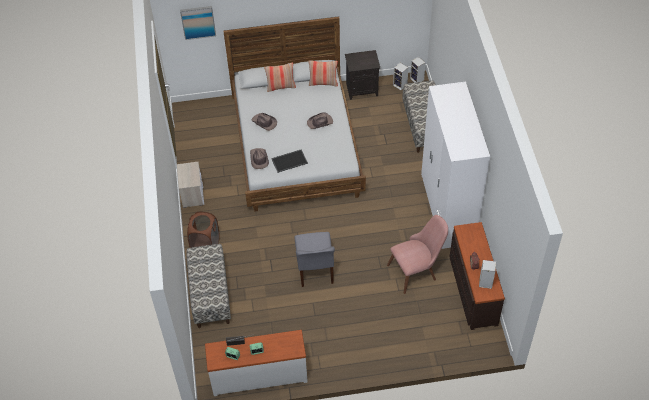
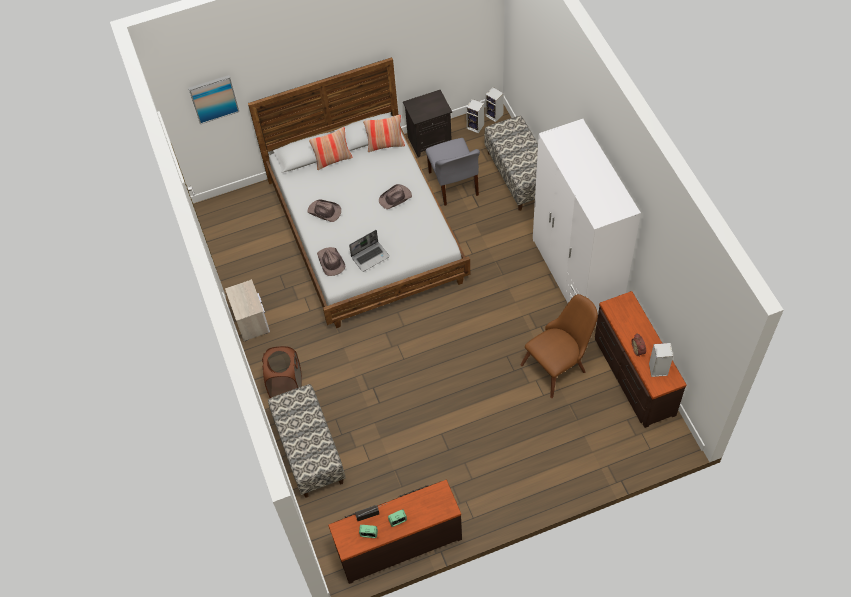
camera: 10 degrees left, 5 degrees up
white dresser [205,330,308,396] -> brown dresser [328,480,462,584]
tray [271,149,308,173] -> laptop [349,230,390,272]
grey chair [294,232,335,287] -> grey chair moved to [426,138,480,206]
pink chair [387,215,448,294] -> brown chair [521,294,598,398]

